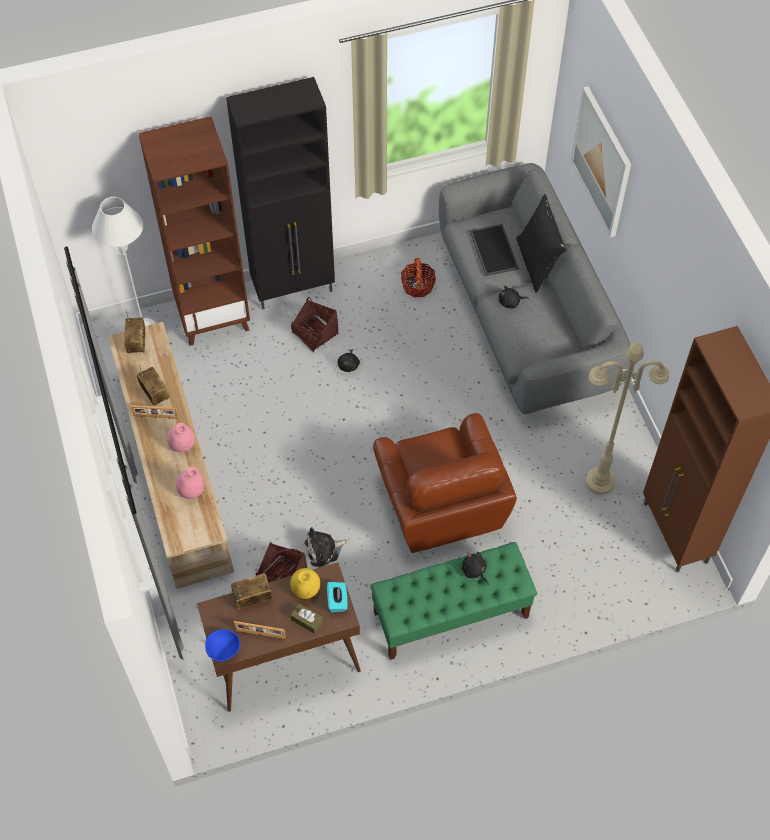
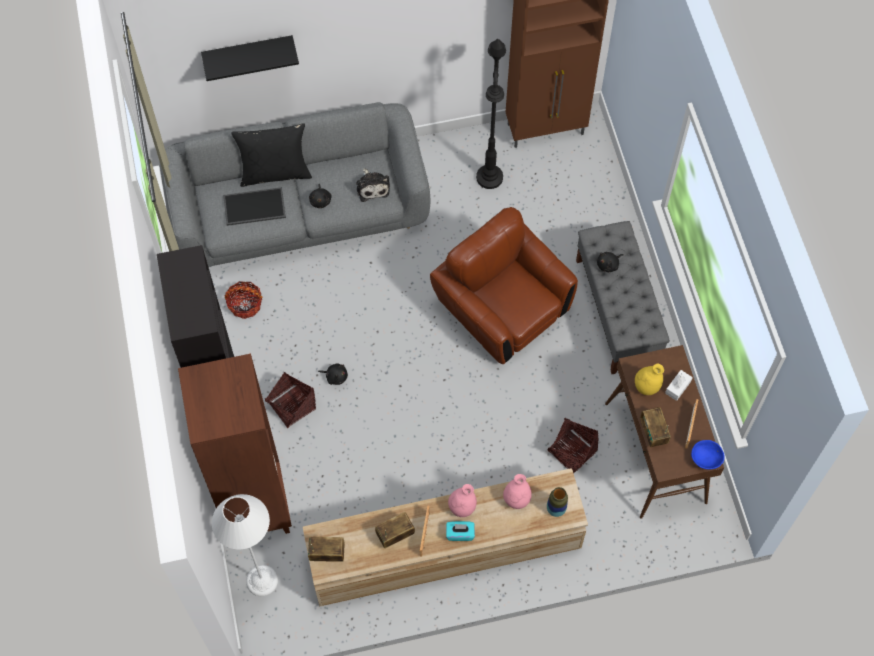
camera: 85 degrees left, 5 degrees up
brown tissue box [291,603,323,634] -> white tissue box [665,370,693,401]
plush toy [304,527,347,567] -> plush toy moved to [356,168,390,202]
turquoise tissue box [327,582,347,613] -> turquoise tissue box moved to [446,521,475,541]
green bench [370,542,537,660] -> grey bench [576,221,670,374]
brown armchair [373,413,517,553] -> brown armchair turned 120 degrees counterclockwise [430,207,578,364]
picture [571,86,631,237] -> black shelf [201,35,299,81]
beige floor lamp [586,342,669,494] -> black floor lamp [476,39,506,189]
none -> vase [547,487,568,517]

